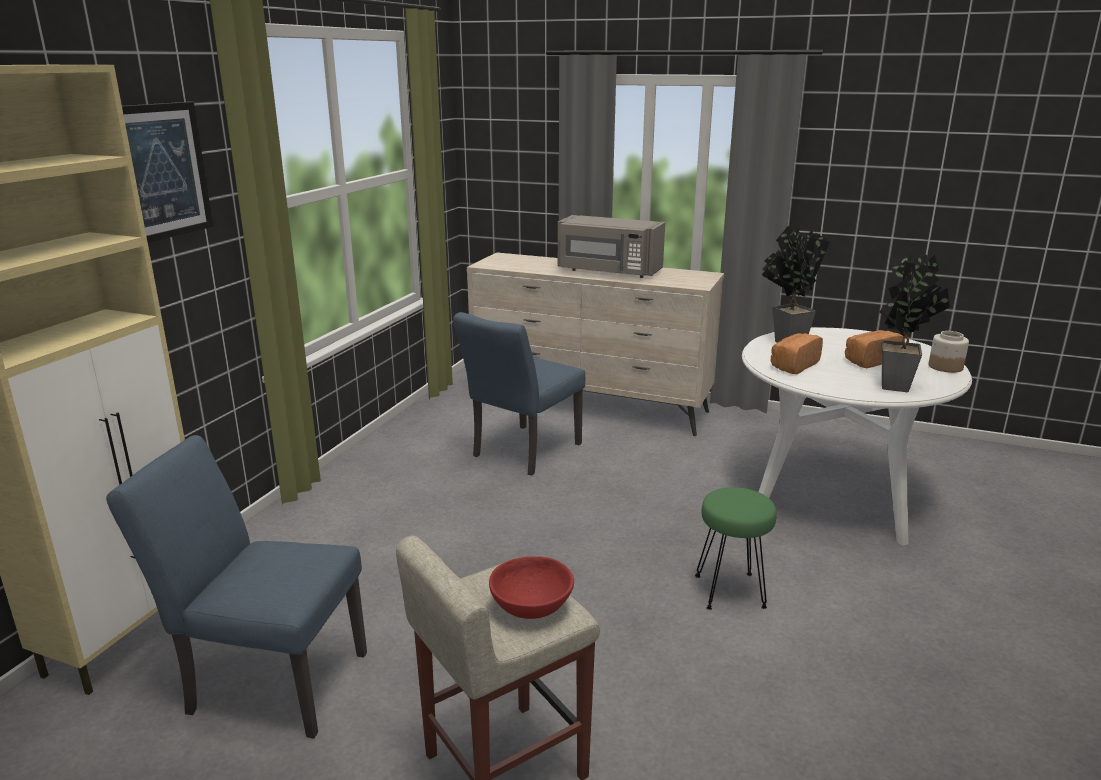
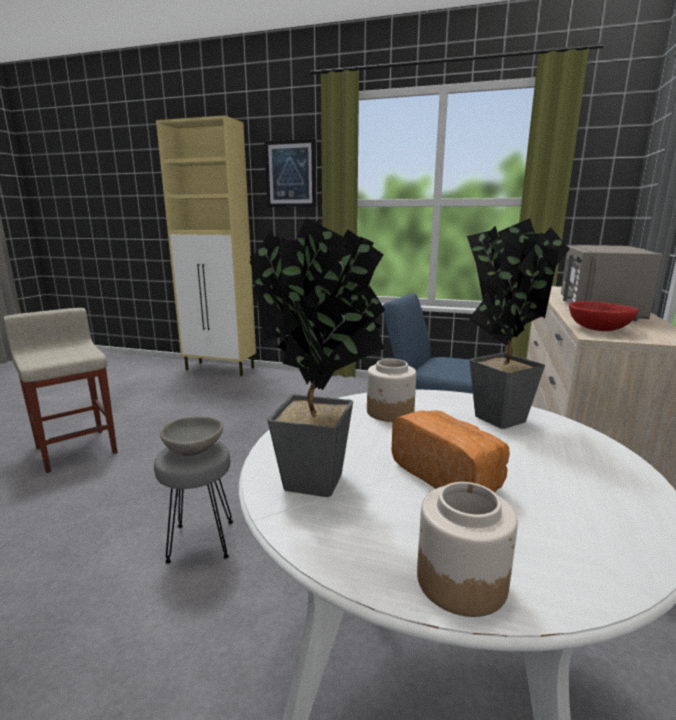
camera: 85 degrees right, 5 degrees down
blue chair [106,435,367,739] -> none
red bowl [489,556,574,619] -> red bowl moved to [569,301,638,331]
green stool [695,487,777,610] -> grey stool [154,441,233,564]
bread [771,333,823,374] -> jar [367,359,416,422]
none -> grey bowl [160,416,223,456]

